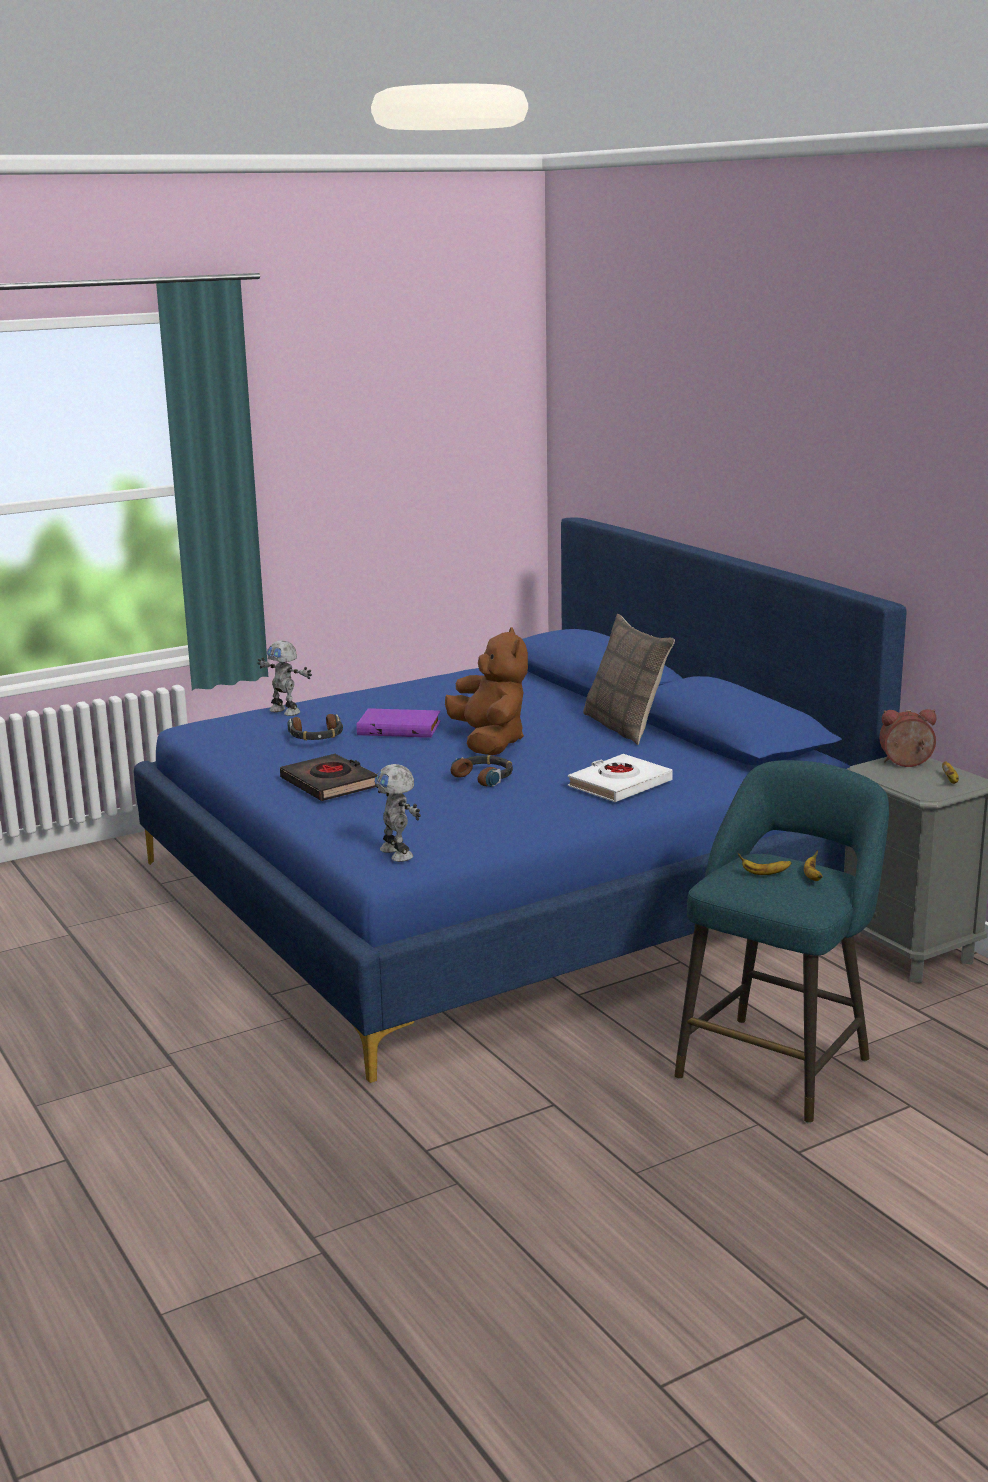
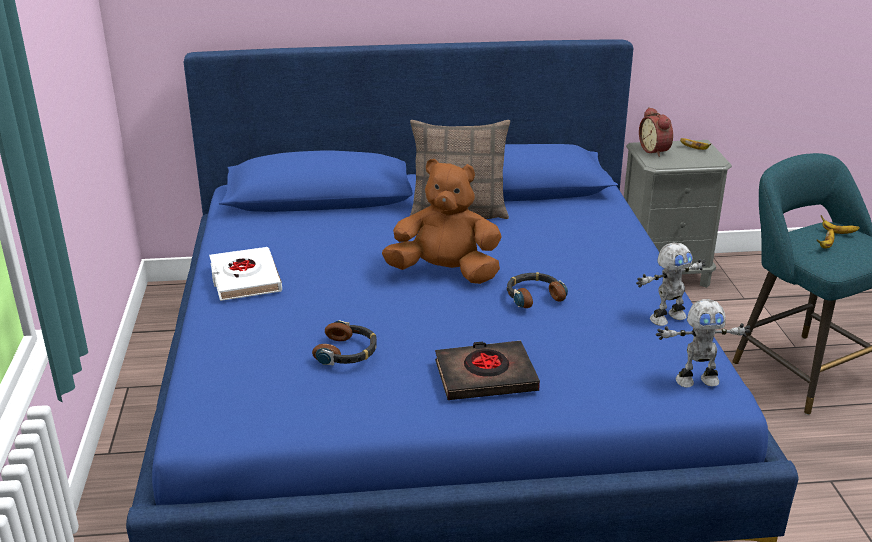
camera: 65 degrees left, 10 degrees up
toy robot [257,640,312,716] -> toy robot moved to [636,243,706,326]
purple book [357,708,441,738] -> none
white book [567,754,673,802] -> white book moved to [209,247,282,301]
alarm clock [879,709,936,767] -> alarm clock turned 45 degrees counterclockwise [639,107,673,157]

